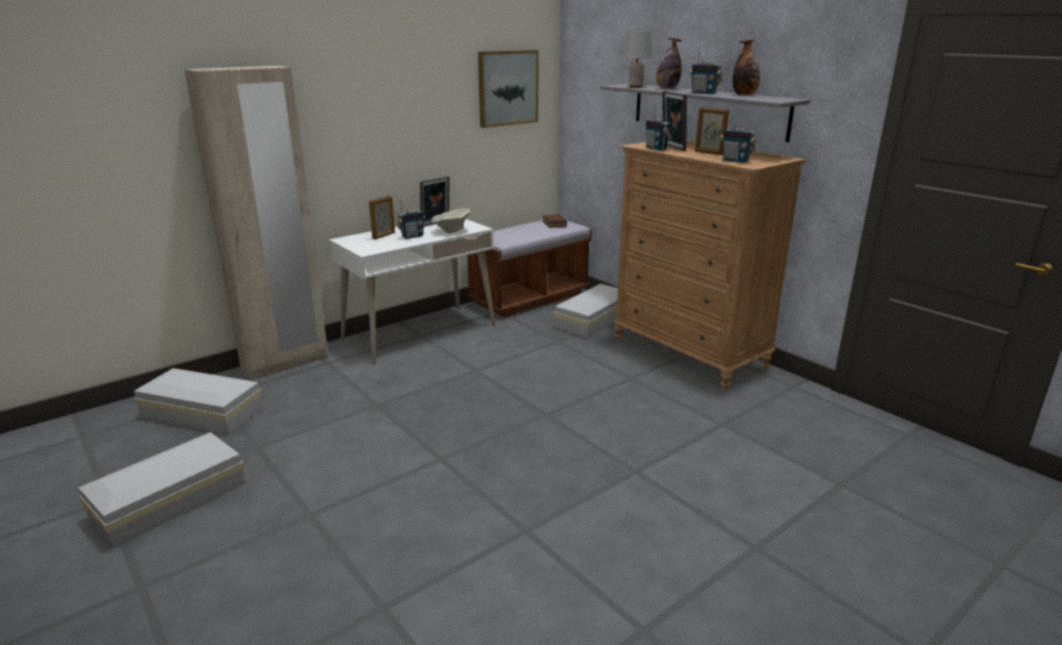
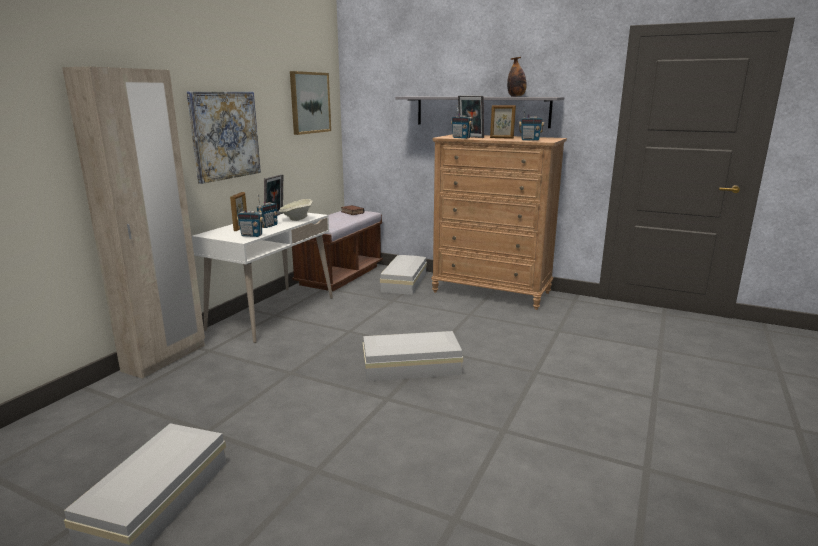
camera: 25 degrees left, 5 degrees down
white storage box [134,368,263,434] -> white storage box moved to [363,331,463,381]
grey table lamp [622,30,652,88] -> none
bottle [656,38,682,89] -> none
radio [690,48,722,94] -> radio moved to [237,201,265,237]
none -> picture [187,92,261,184]

